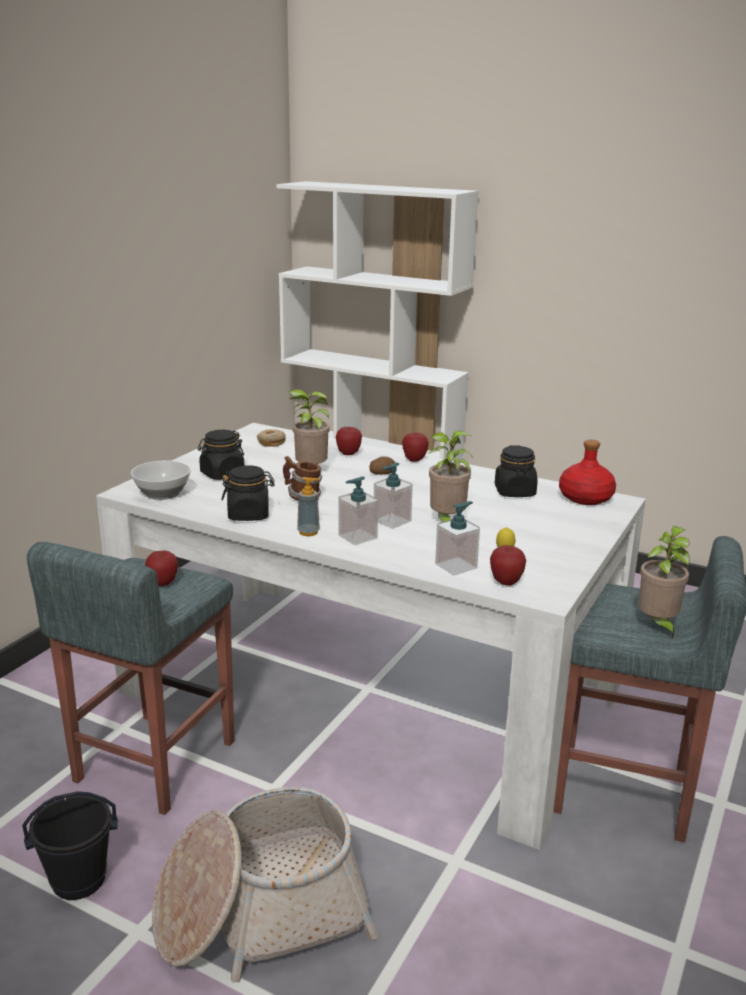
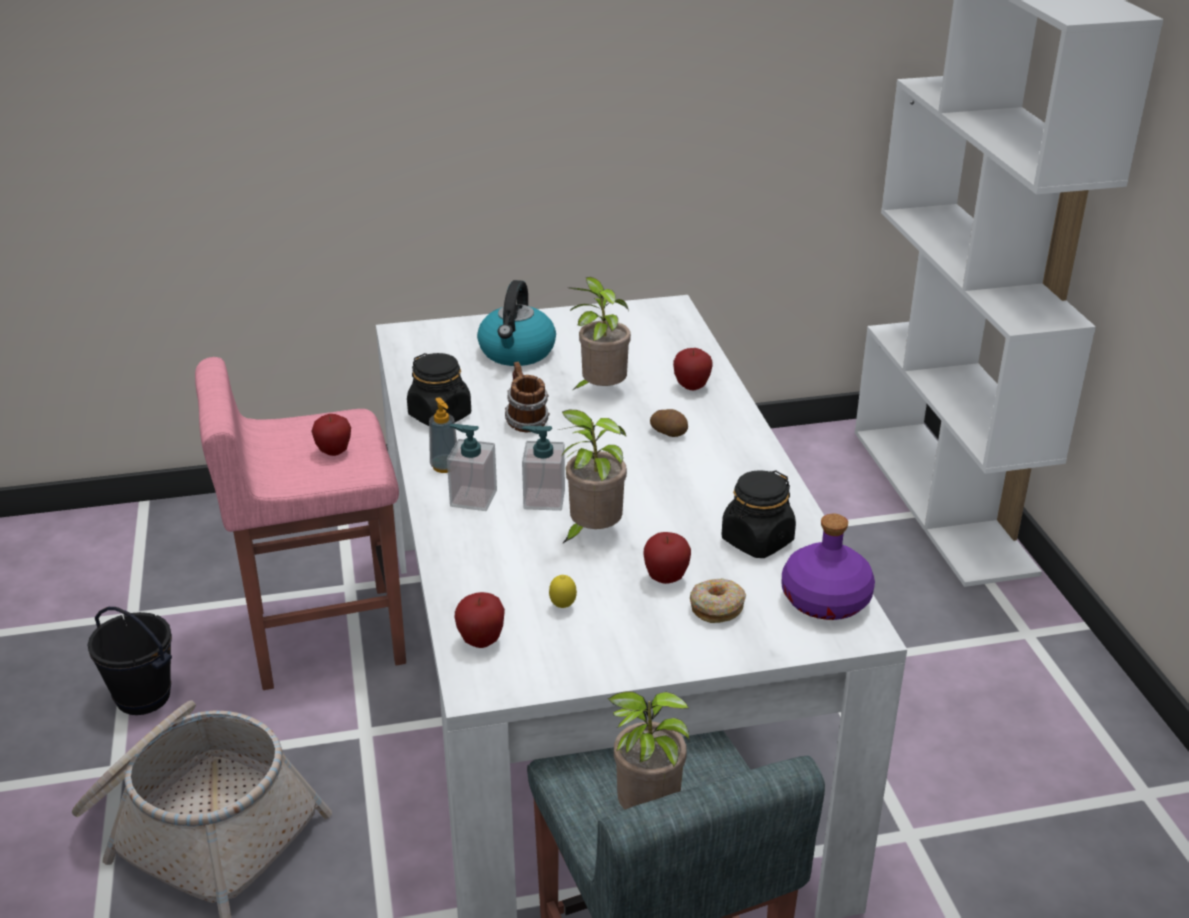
camera: 50 degrees right, 10 degrees up
grey stool [27,542,234,815] -> pink stool [195,357,406,690]
bowl [131,461,191,500] -> none
black jar [198,430,244,480] -> kettle [477,280,556,366]
donut [257,429,286,447] -> donut moved to [690,579,746,623]
apple [402,432,429,462] -> apple moved to [643,532,691,584]
soap dispenser [435,501,480,575] -> none
red bottle [559,439,616,505] -> purple bottle [782,514,875,620]

